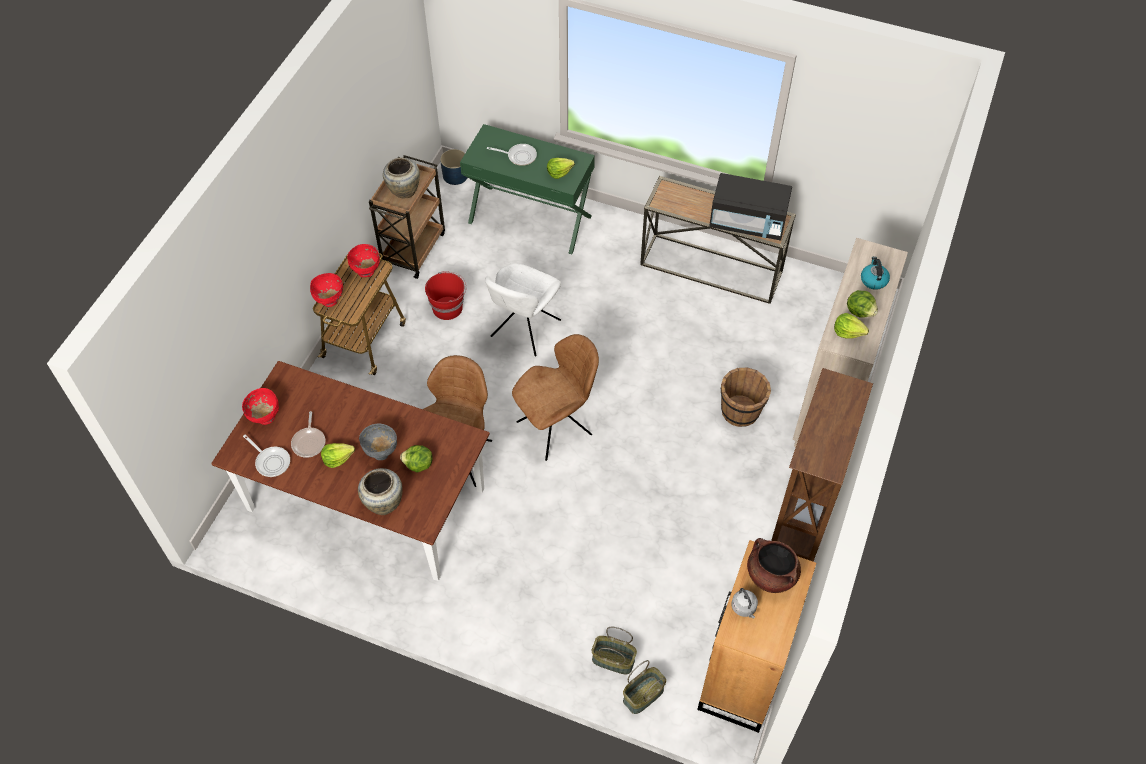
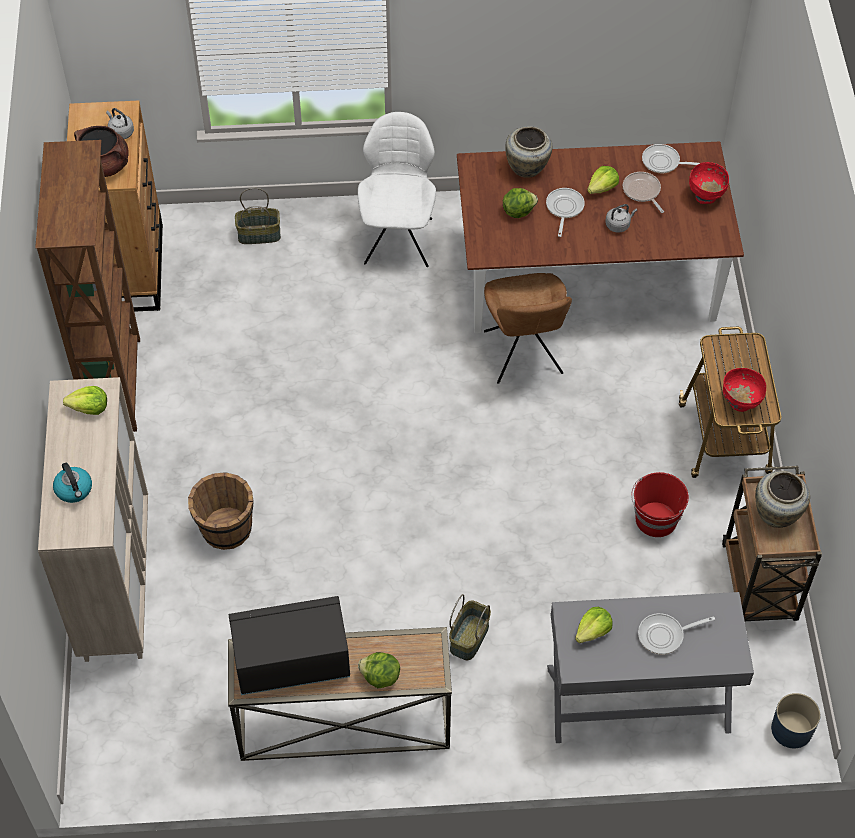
camera: 155 degrees right, 0 degrees up
red bowl [310,273,343,307] -> none
grey bowl [359,423,397,460] -> frying pan [546,188,585,237]
green desk [460,124,595,254] -> grey desk [547,592,754,743]
white chair [485,263,561,356] -> white chair moved to [358,112,436,267]
brown chair [512,334,599,461] -> none
basket [623,660,666,714] -> basket moved to [449,594,491,660]
lettuce [847,290,878,318] -> lettuce moved to [358,652,400,688]
none -> grey kettle [605,204,637,232]

